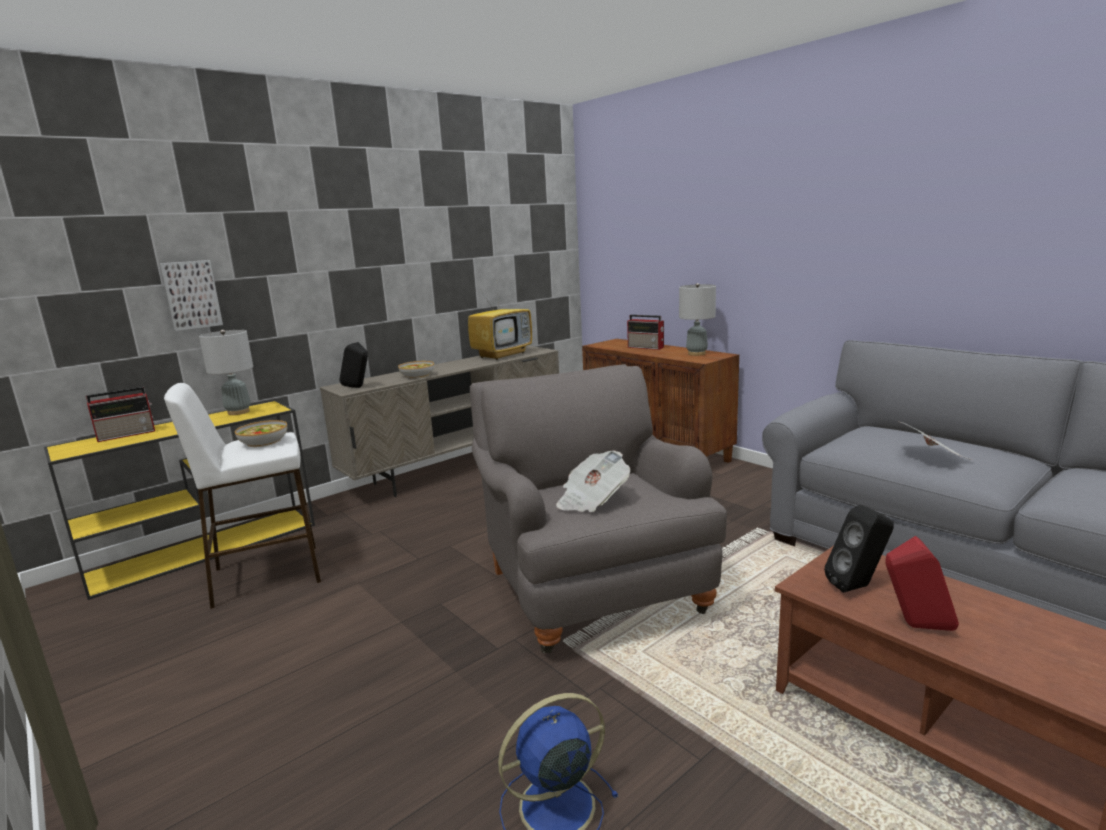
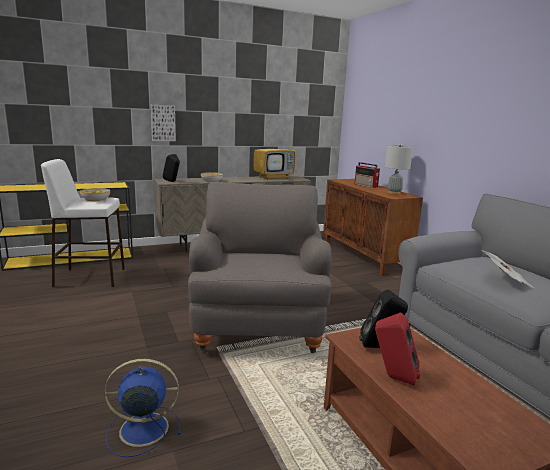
camera: 15 degrees right, 0 degrees up
radio [86,387,155,442] -> none
picture [160,260,223,331] -> picture moved to [151,105,176,141]
grey table lamp [199,329,253,415] -> none
newspaper [556,451,630,512] -> none

